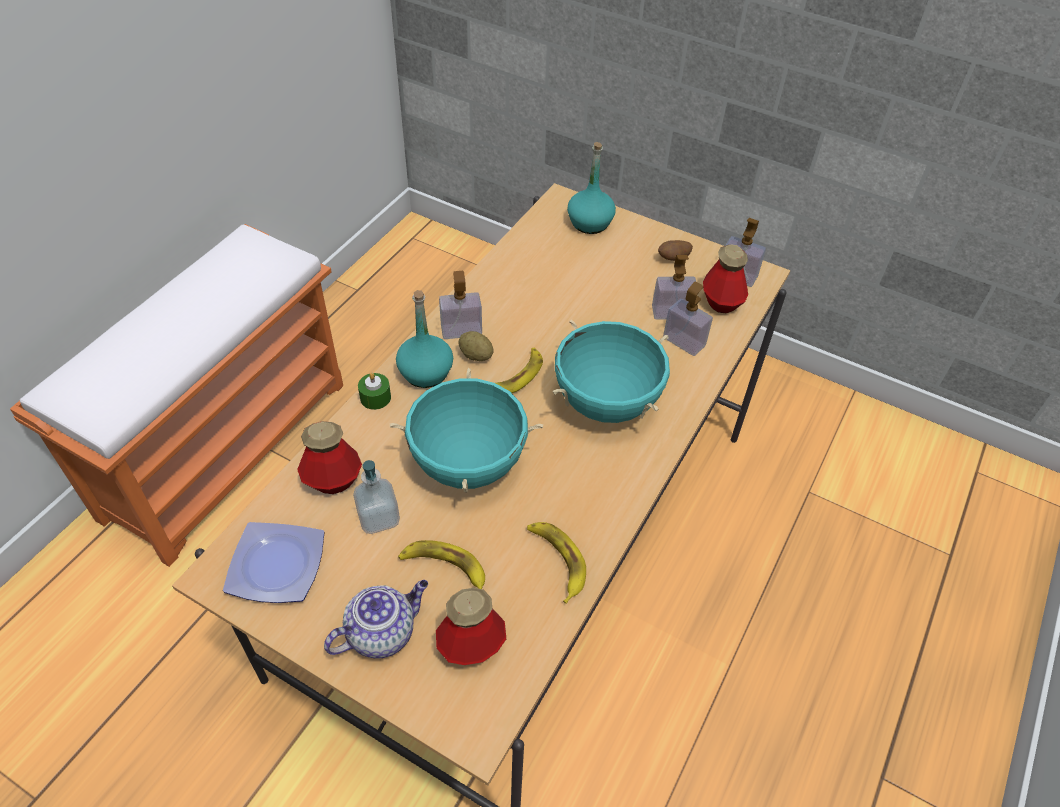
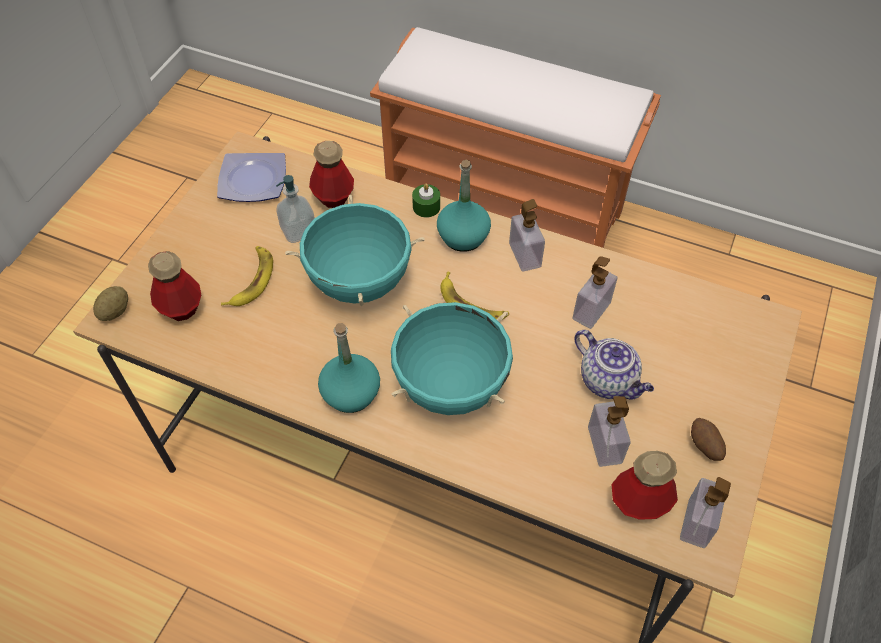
camera: 85 degrees right, 5 degrees up
teapot [324,580,428,658] -> teapot moved to [574,330,654,400]
potato [458,331,494,361] -> potato moved to [93,286,128,321]
banana [527,522,586,604] -> none
turquoise bottle [567,142,616,234] -> turquoise bottle moved to [318,323,380,413]
soap dispenser [663,282,713,356] -> soap dispenser moved to [573,256,618,329]

